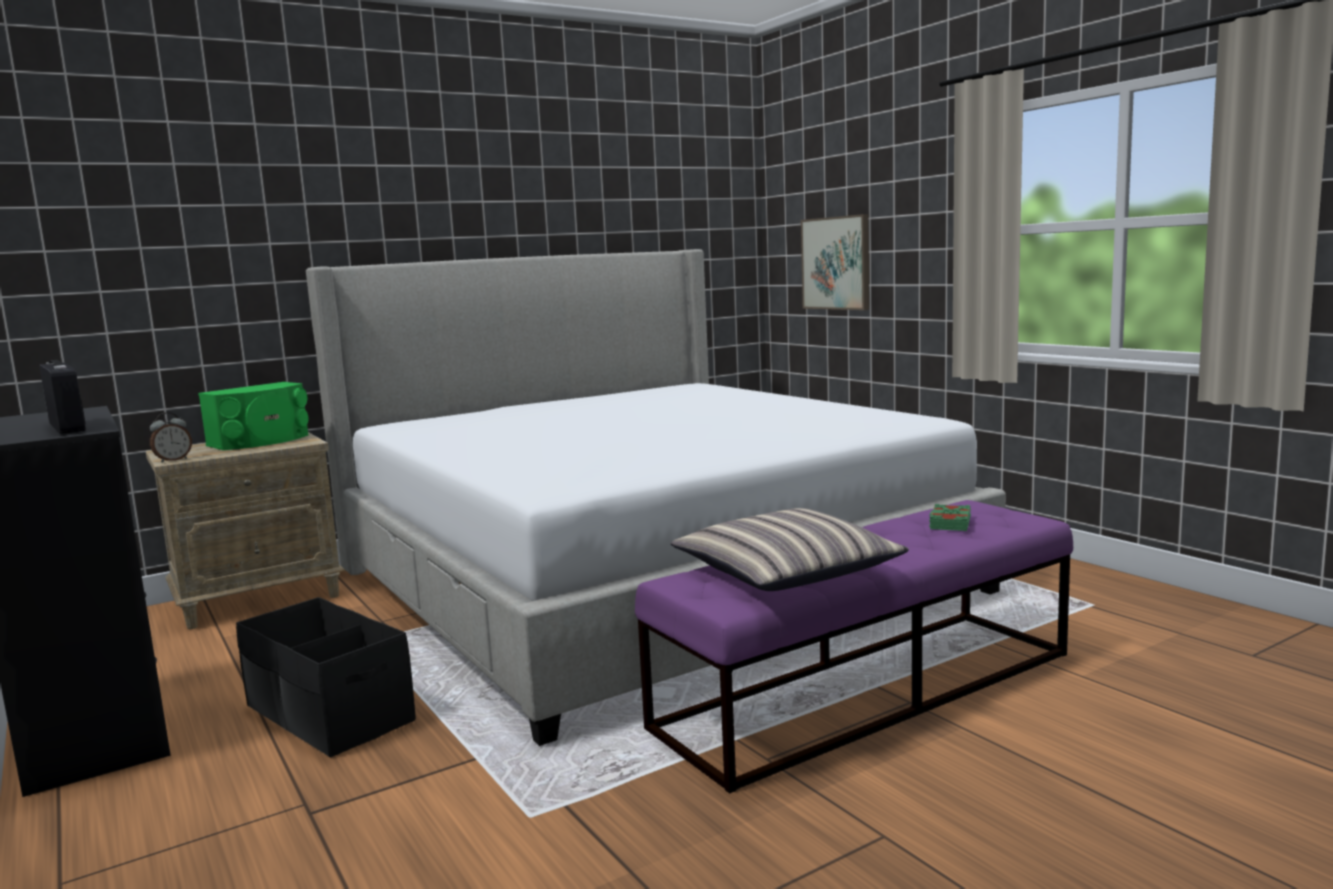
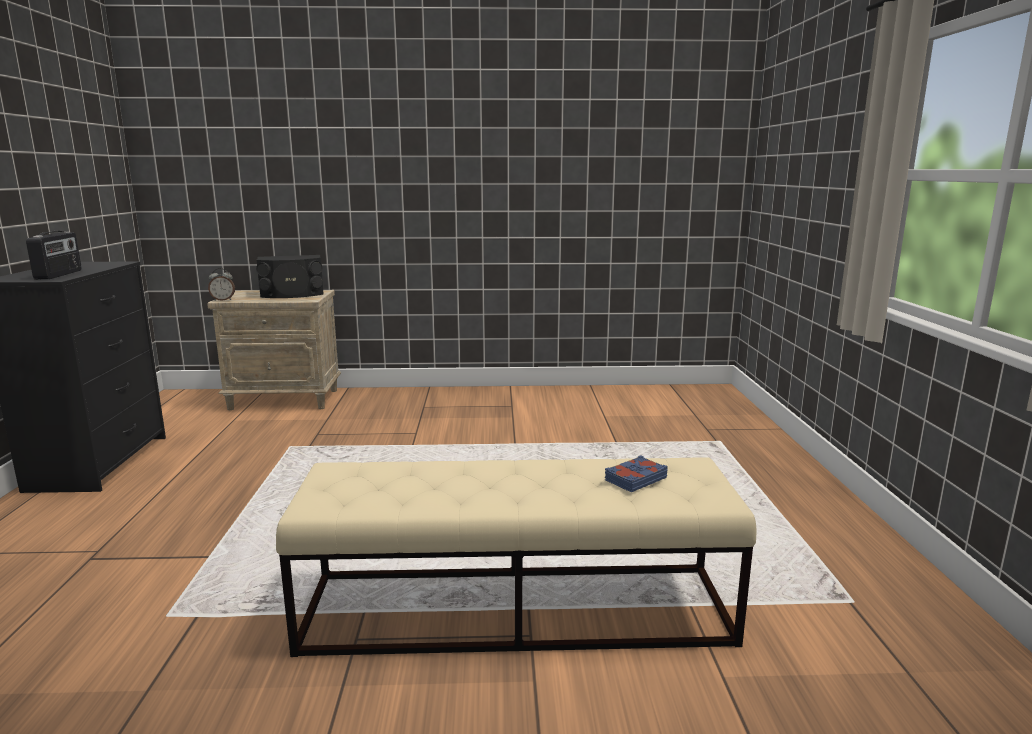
camera: 30 degrees right, 5 degrees up
green speaker [198,382,308,450] -> black speaker [256,255,324,298]
black storage box [236,597,416,757] -> none
bed [306,249,1006,746] -> none
purple bench [635,500,1073,794] -> beige bench [276,458,756,657]
pillow [671,508,909,591] -> none
picture [801,214,869,310] -> none
green book [929,504,971,531] -> blue book [605,455,668,492]

